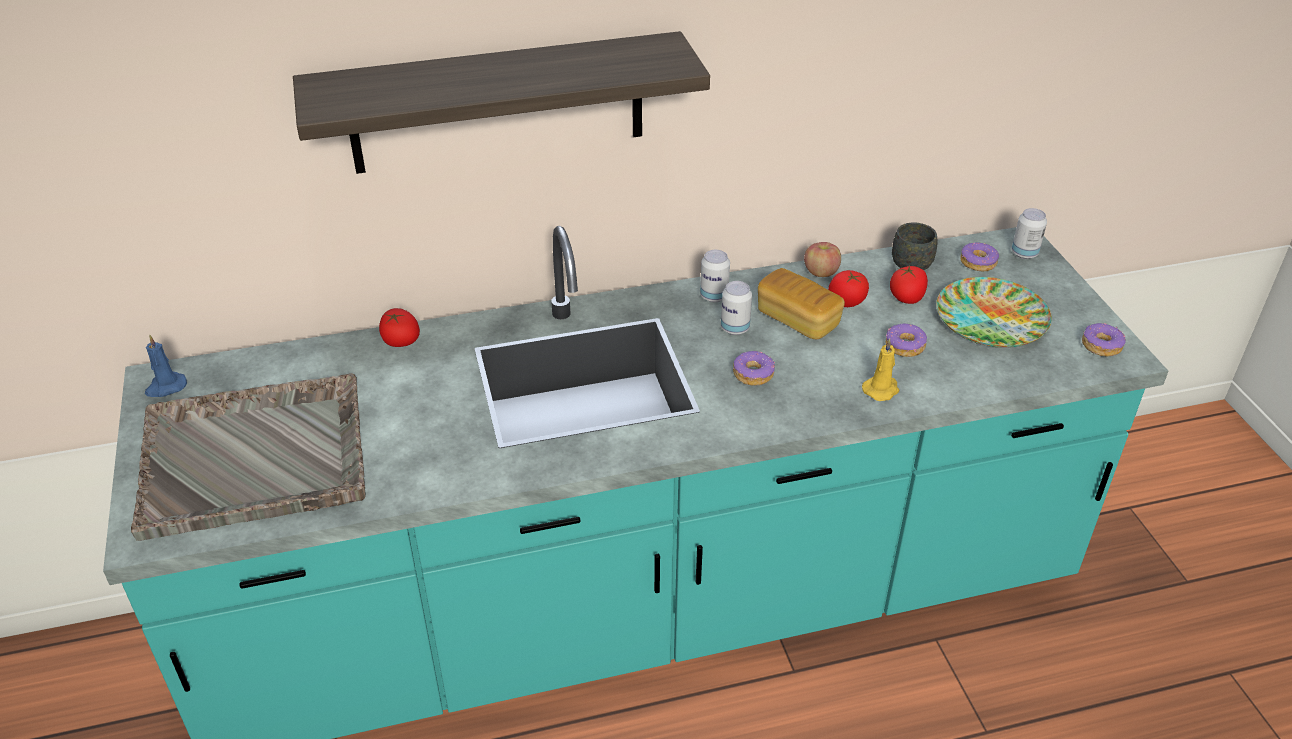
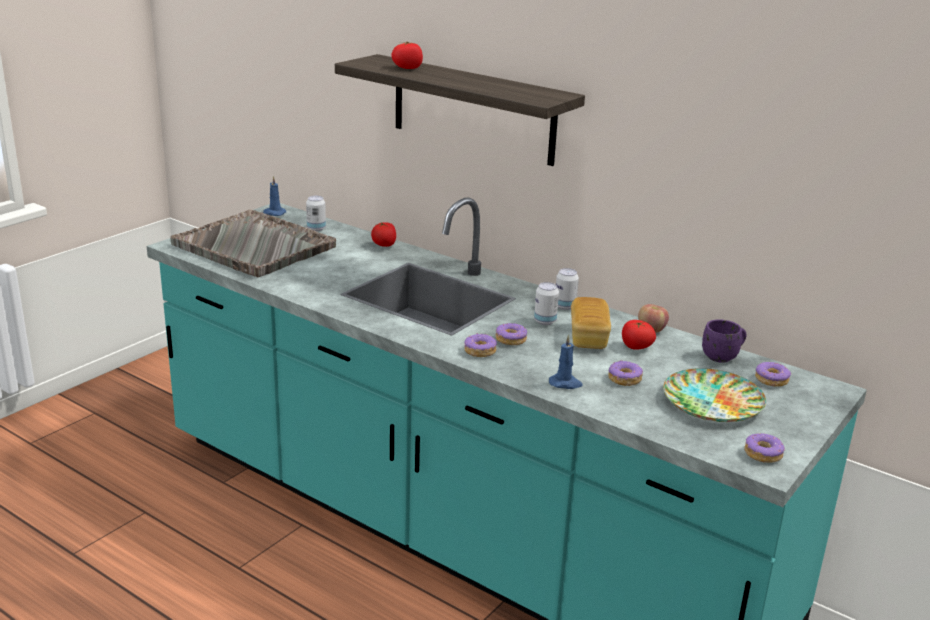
camera: 50 degrees right, 15 degrees down
yellow candle [862,338,899,401] -> blue candle [549,335,582,389]
tomato [890,265,928,304] -> tomato moved to [391,41,423,69]
grey mug [892,222,938,270] -> purple mug [702,319,746,363]
can [1012,208,1047,259] -> can moved to [306,196,326,231]
none -> donut [464,333,497,357]

